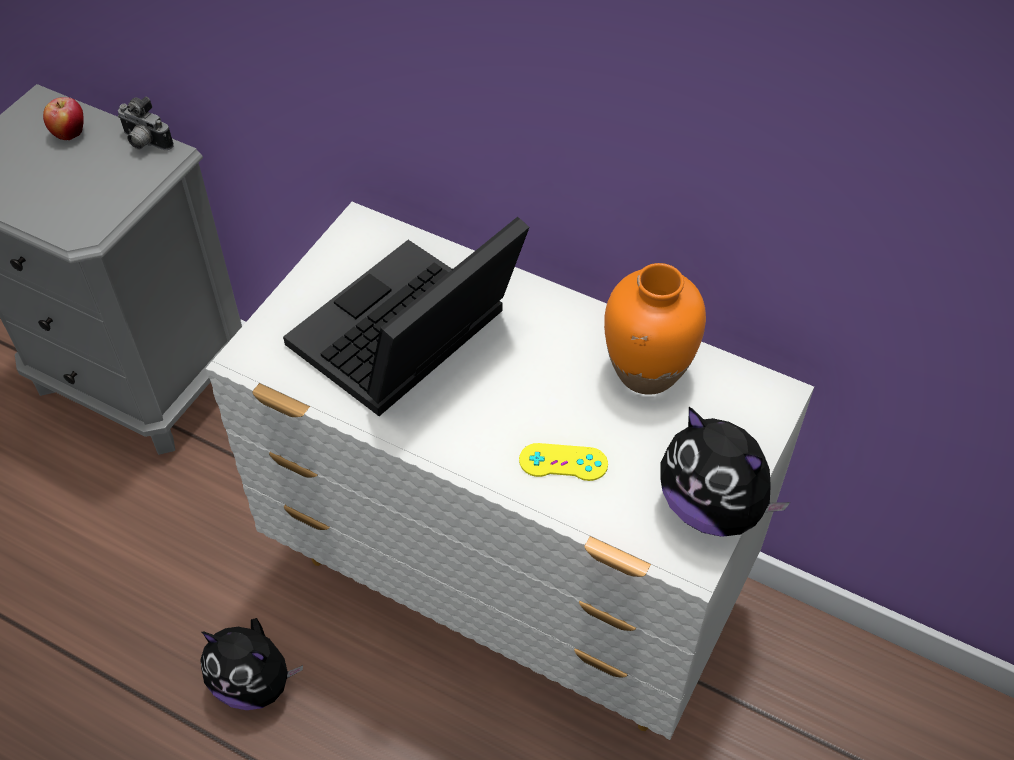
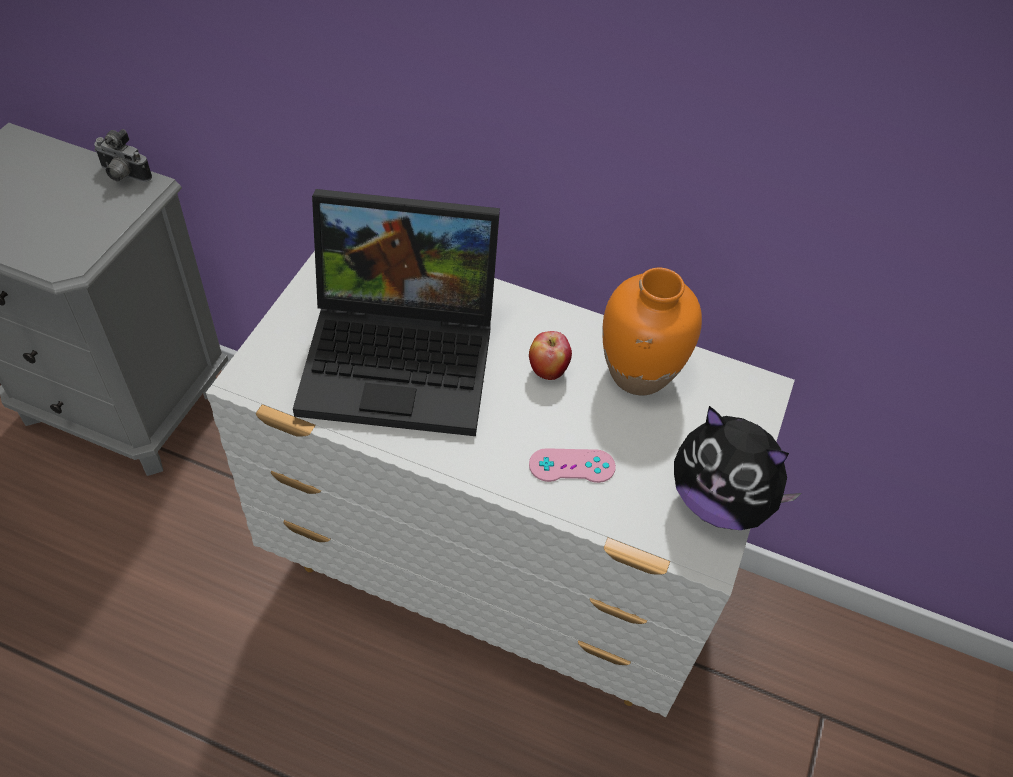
camera: 10 degrees left, 0 degrees up
apple [43,97,84,140] -> apple moved to [529,331,572,380]
plush toy [200,618,303,710] -> none
laptop [283,217,529,416] -> laptop turned 120 degrees counterclockwise [293,189,500,436]
yellow game controller [519,443,608,481] -> pink game controller [529,448,616,483]

